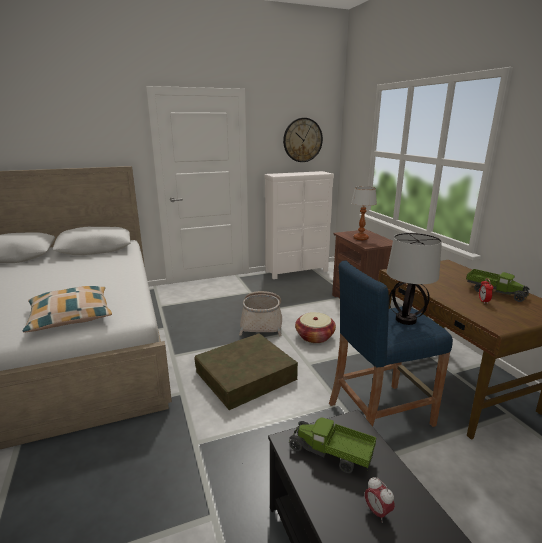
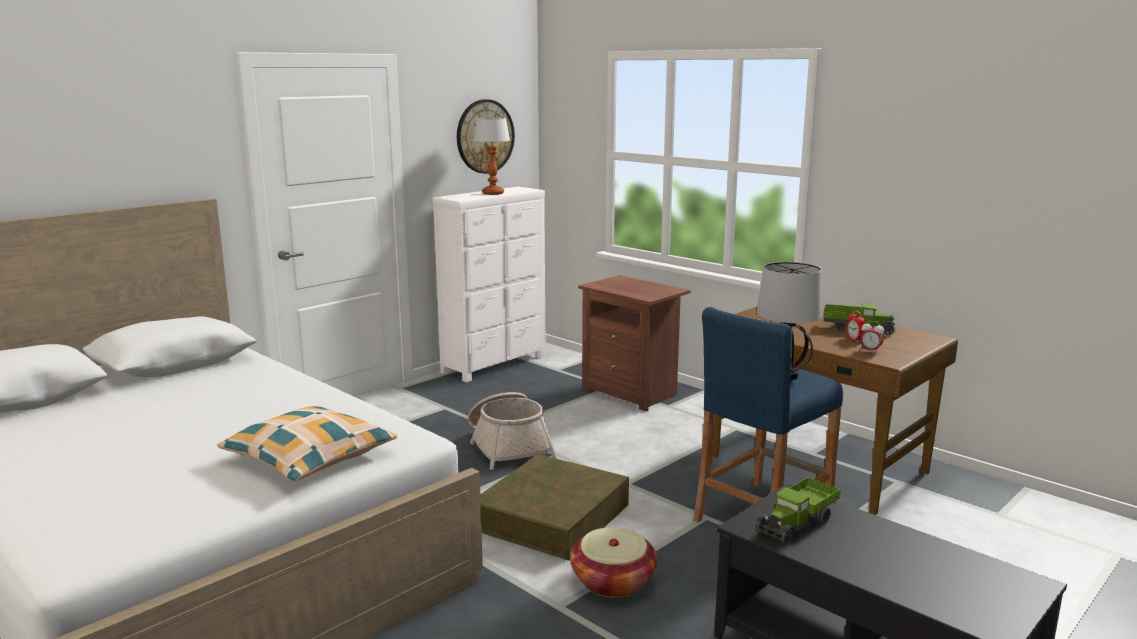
camera: 25 degrees left, 5 degrees down
toy truck [288,417,376,473] -> toy truck turned 45 degrees counterclockwise [755,477,841,545]
basket [295,312,336,343] -> basket moved to [570,528,657,598]
table lamp [351,186,377,240] -> table lamp moved to [474,117,510,195]
alarm clock [365,477,395,523] -> alarm clock moved to [860,321,884,354]

